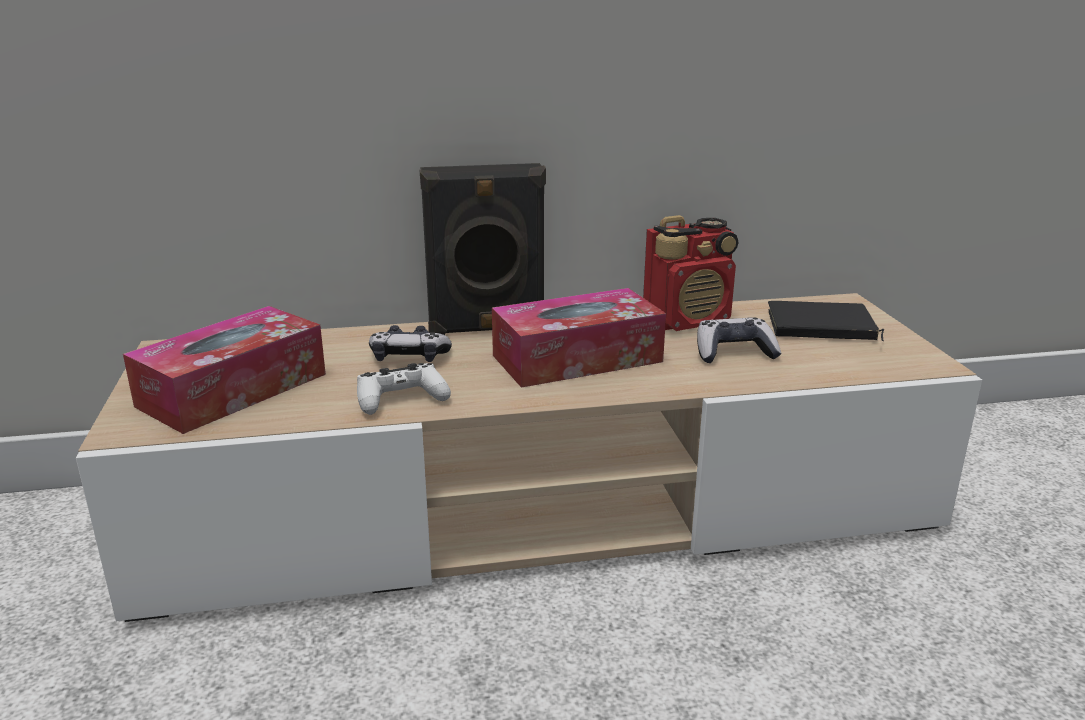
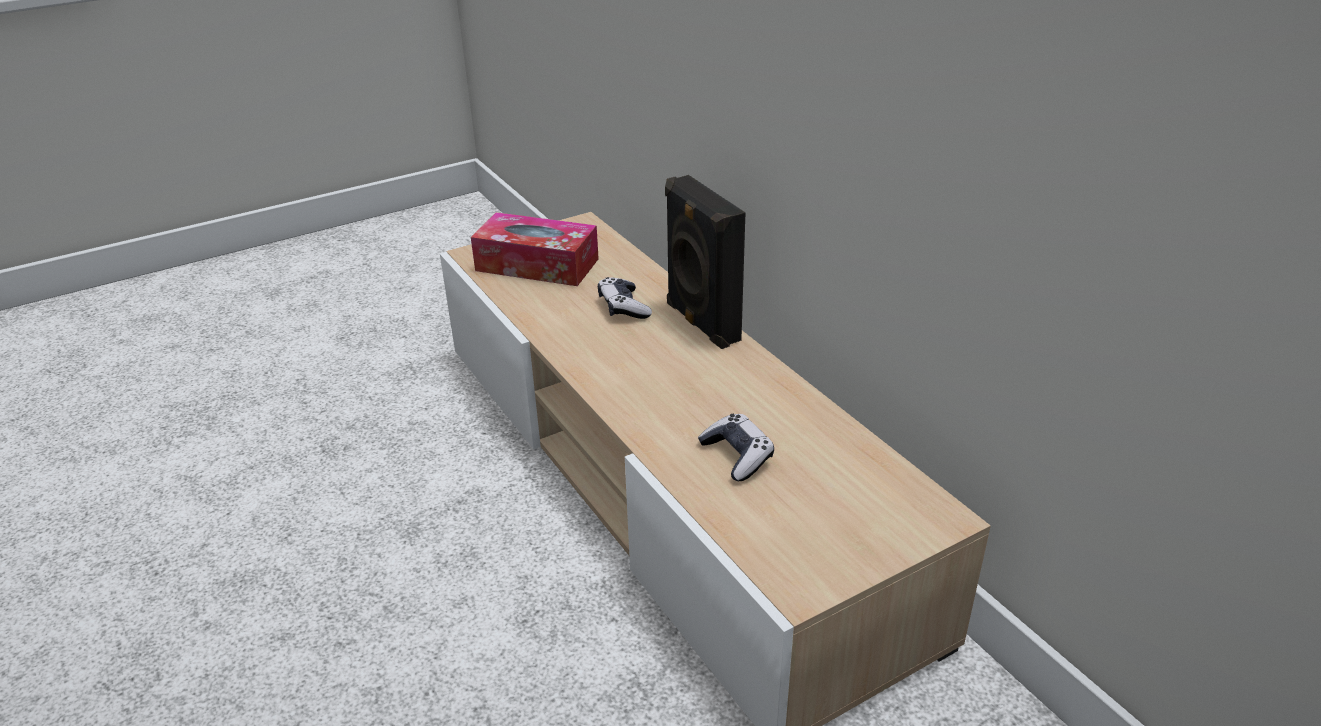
camera: 70 degrees right, 10 degrees up
white game controller [357,363,451,415] -> none
tissue box [492,288,666,388] -> none
radio [643,215,739,331] -> none
black book [768,301,884,341] -> none

